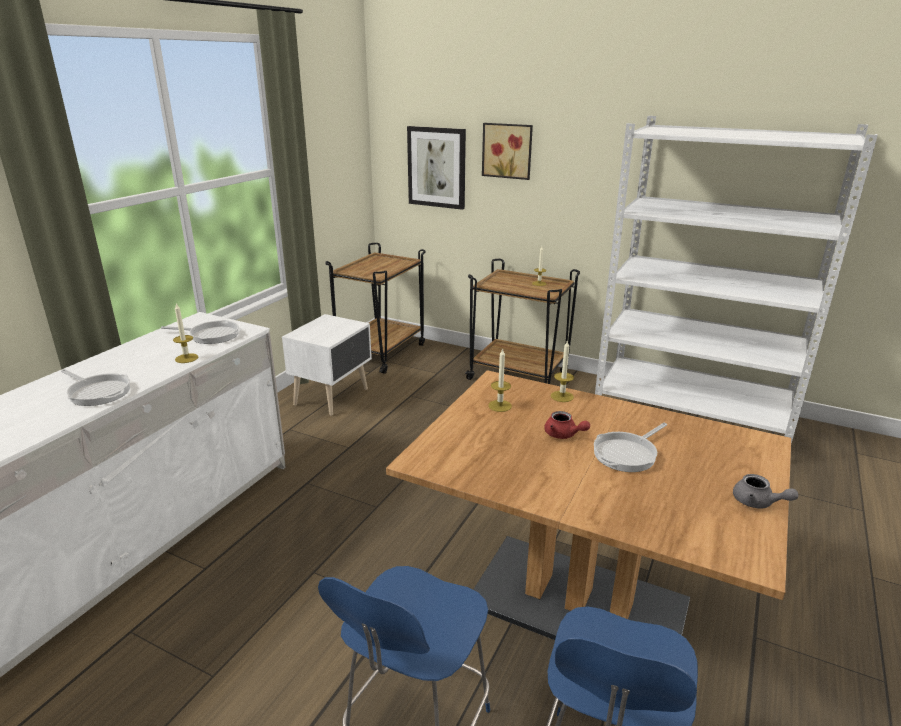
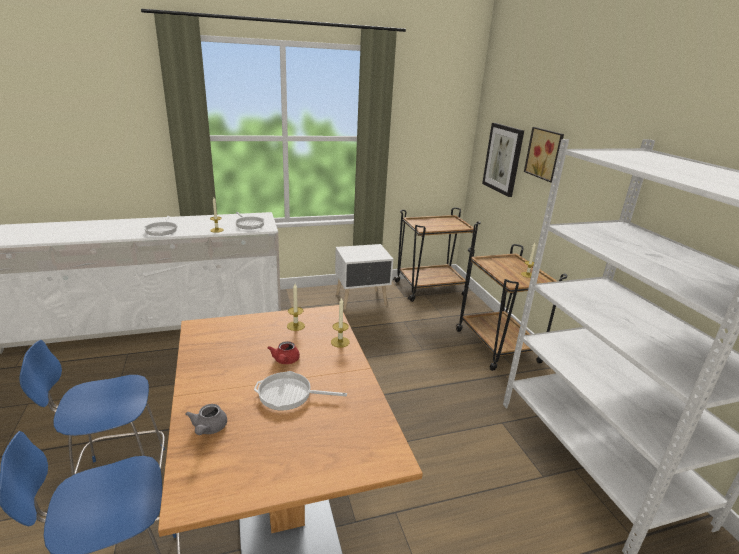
camera: 45 degrees right, 0 degrees up
grey teapot [733,474,798,509] -> grey teapot moved to [185,404,227,435]

